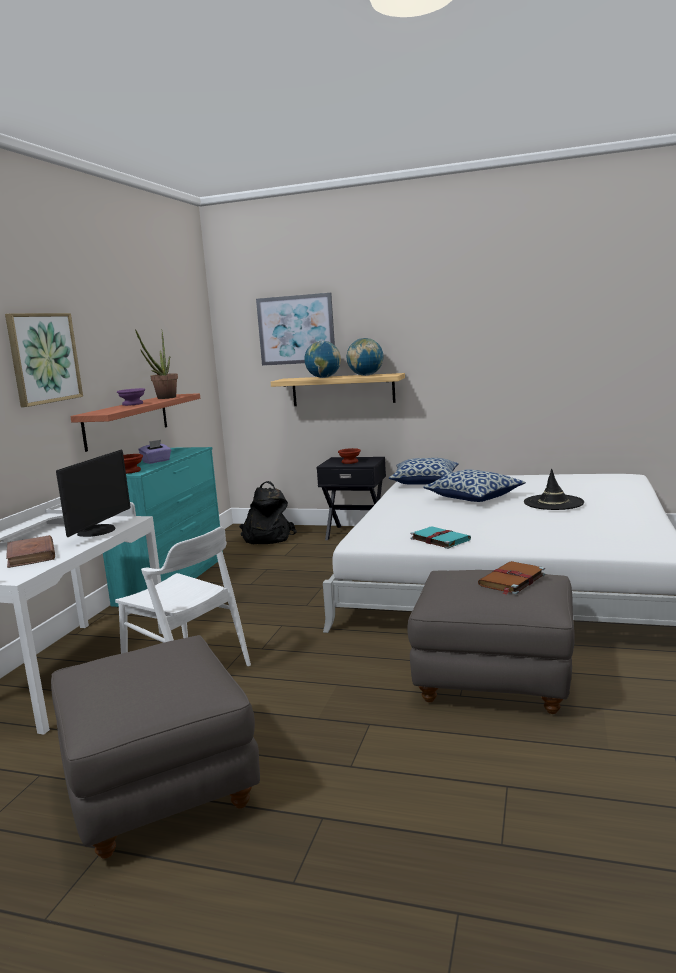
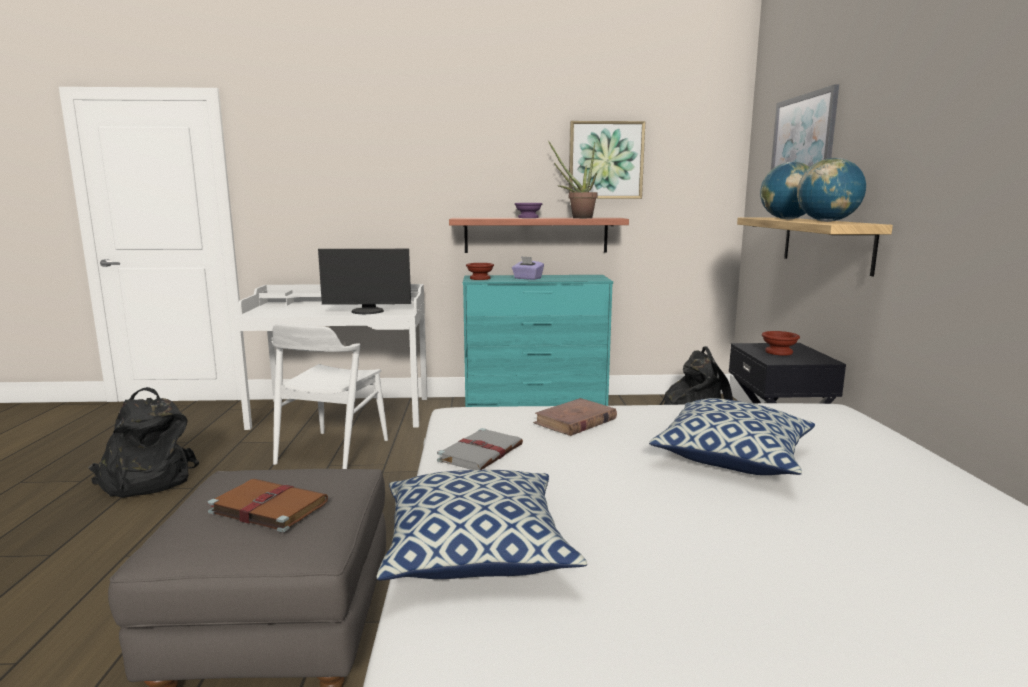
camera: 70 degrees right, 0 degrees up
picture [5,313,83,407] -> picture moved to [569,121,645,199]
brown book [6,535,55,568] -> brown book moved to [533,398,617,436]
grey ottoman [51,635,260,859] -> black backpack [88,387,199,498]
pillow [389,458,459,485] -> pillow moved to [377,470,587,580]
turquoise book [411,526,471,549] -> grey book [437,428,523,470]
black hat [524,468,584,510] -> none

